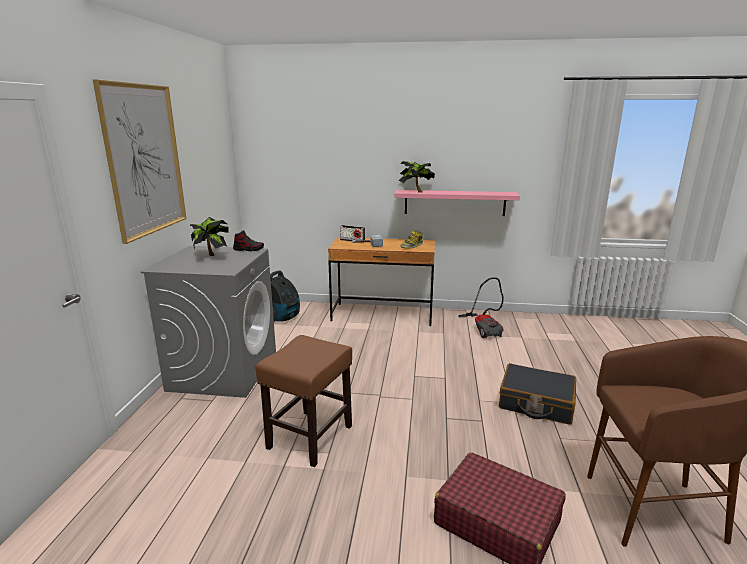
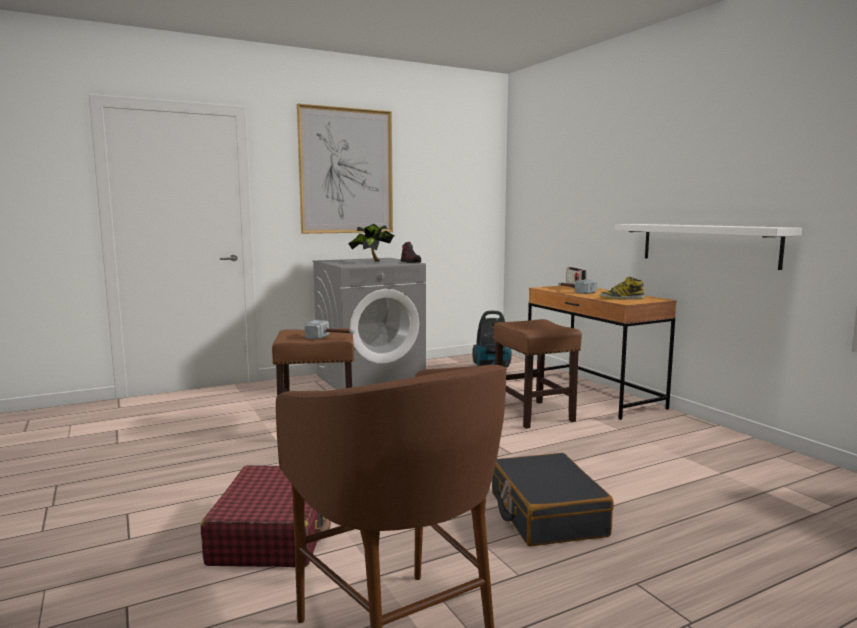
camera: 55 degrees right, 10 degrees down
pink shelf [395,190,520,216] -> white shelf [615,224,802,270]
potted plant [399,161,435,193] -> none
vacuum cleaner [458,277,504,339] -> none
none -> hammer [304,320,355,339]
none -> brown stool [493,319,582,429]

